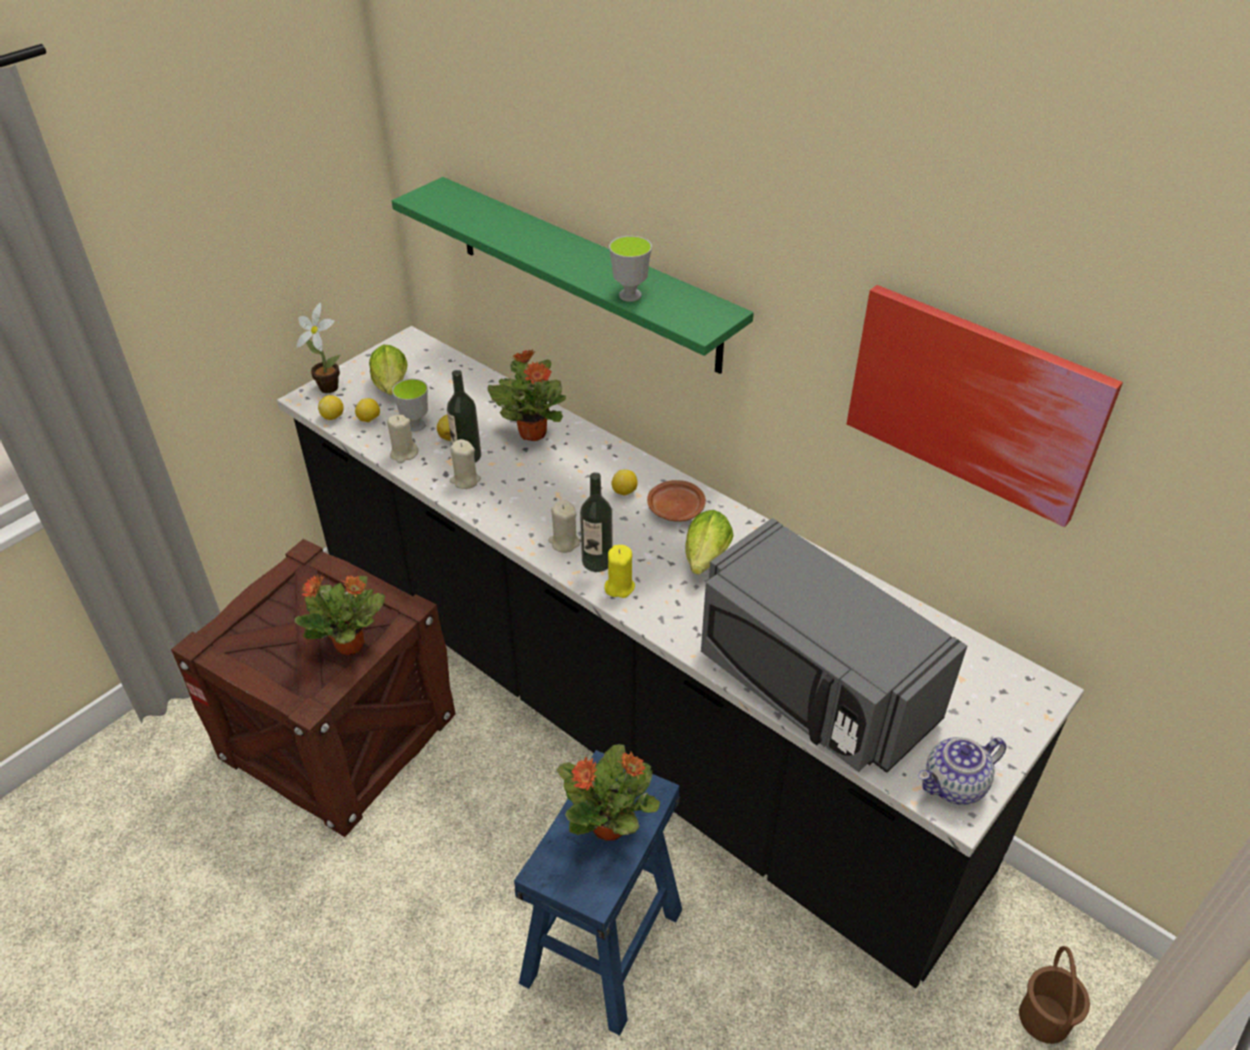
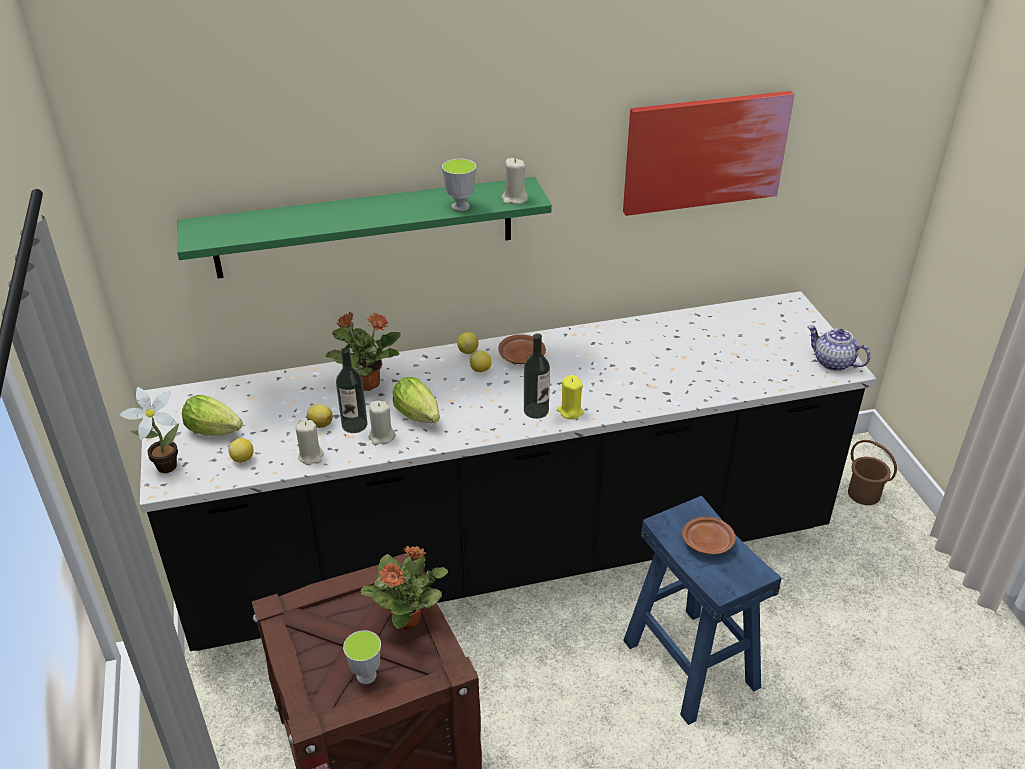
camera: 55 degrees left, 5 degrees down
lemon [318,395,344,420] -> lemon moved to [457,332,479,354]
cup [392,379,428,432] -> cup moved to [343,630,381,684]
beige candle [548,500,580,553] -> beige candle moved to [501,158,528,204]
potted plant [557,744,660,841] -> brown plate [682,517,736,555]
lettuce [685,510,734,575] -> lettuce moved to [393,377,440,423]
grey microwave [701,518,967,773] -> none
teapot [918,737,1007,805] -> teapot turned 120 degrees clockwise [807,325,871,371]

